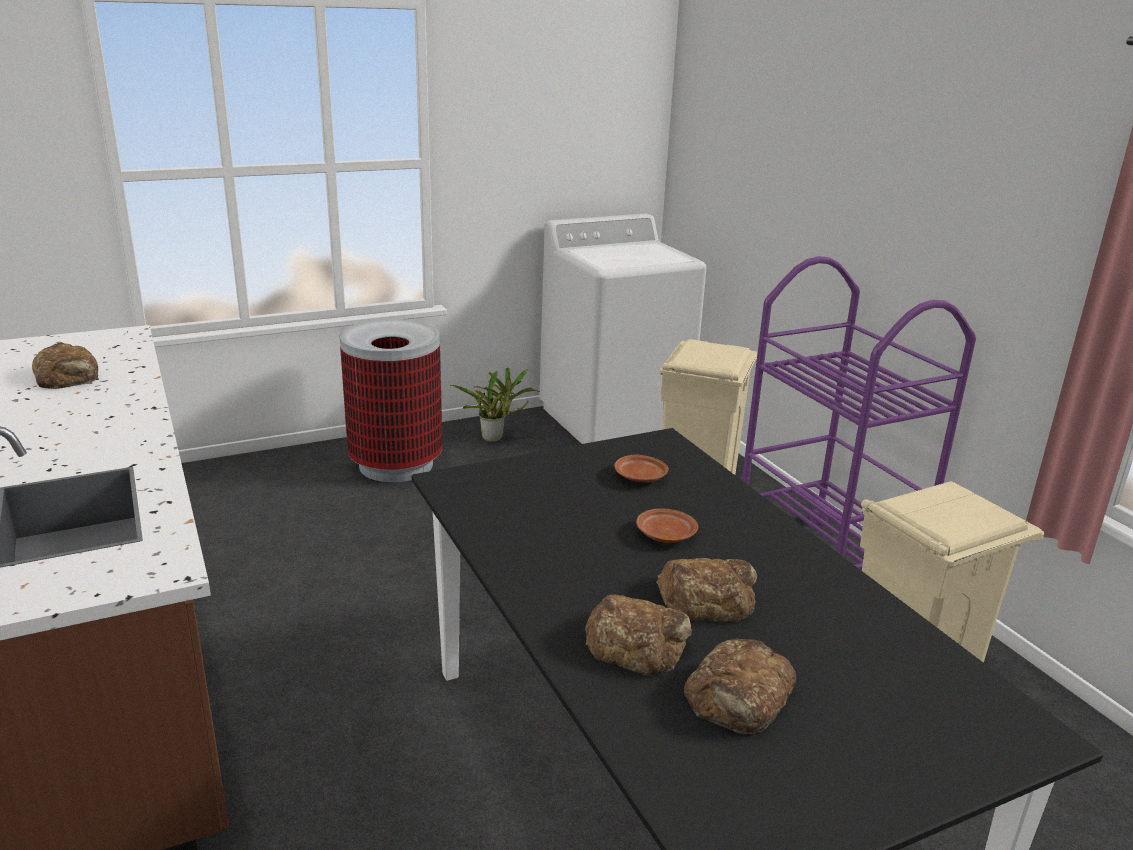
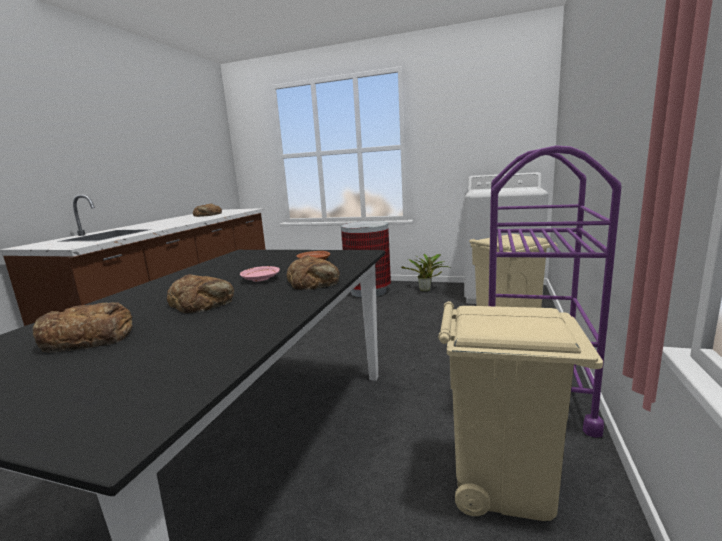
camera: 45 degrees right, 10 degrees down
bread [585,594,692,675] -> bread moved to [287,255,340,290]
brown plate [636,508,698,543] -> pink plate [240,266,280,282]

